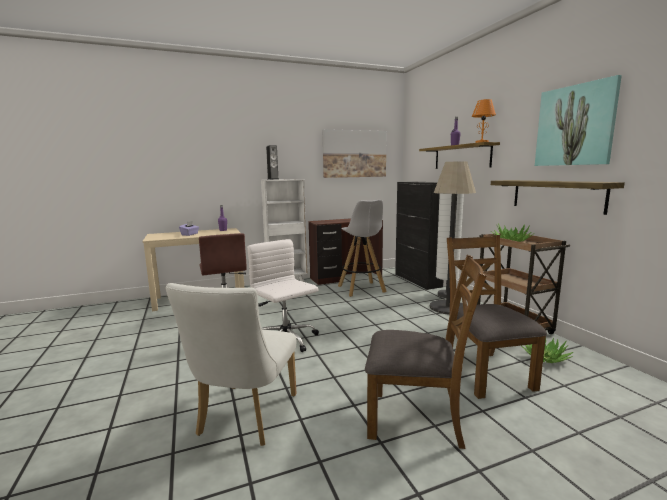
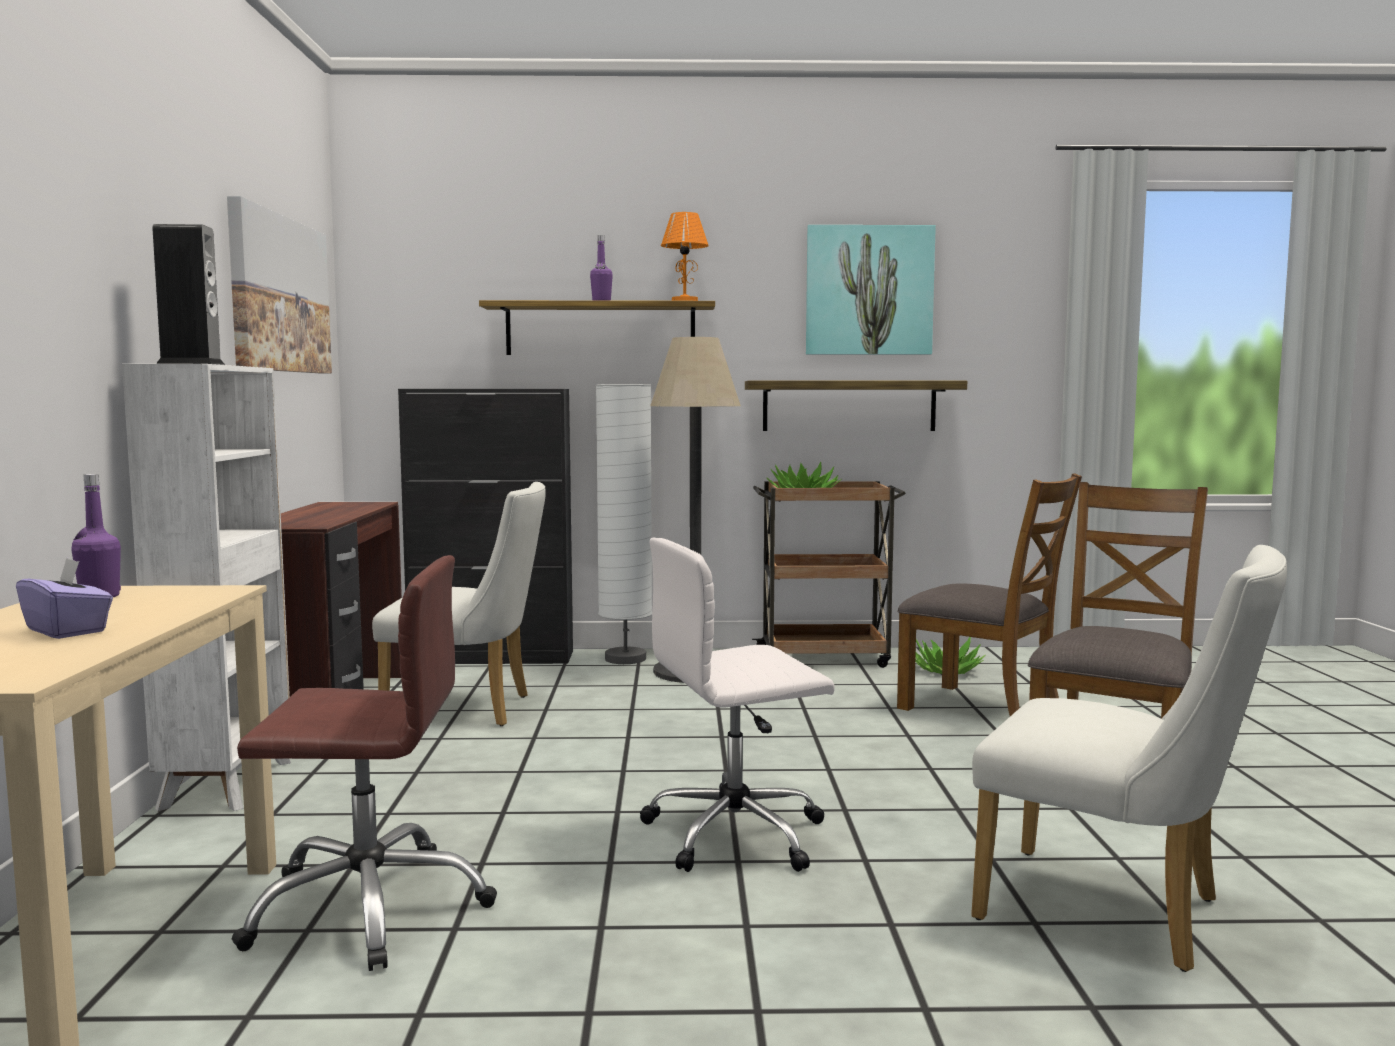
camera: 70 degrees left, 5 degrees down
white stool [338,200,387,297] -> white chair [372,482,546,726]
brown chair [447,235,547,399] -> brown chair turned 150 degrees counterclockwise [897,473,1082,716]

